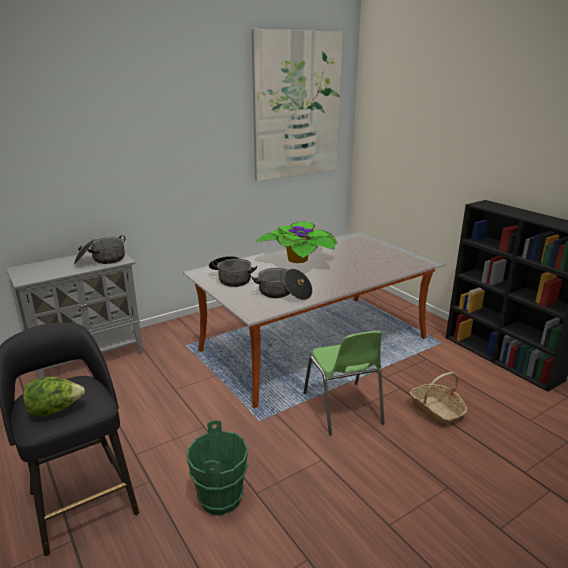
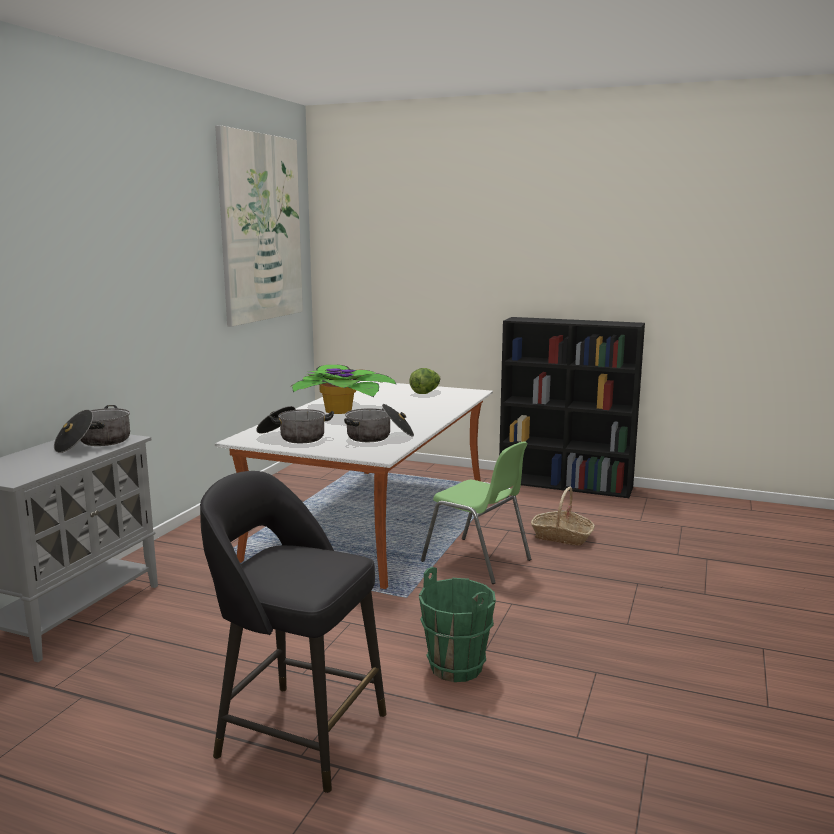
camera: 35 degrees left, 10 degrees down
lettuce [23,377,85,416] -> lettuce moved to [409,368,441,394]

